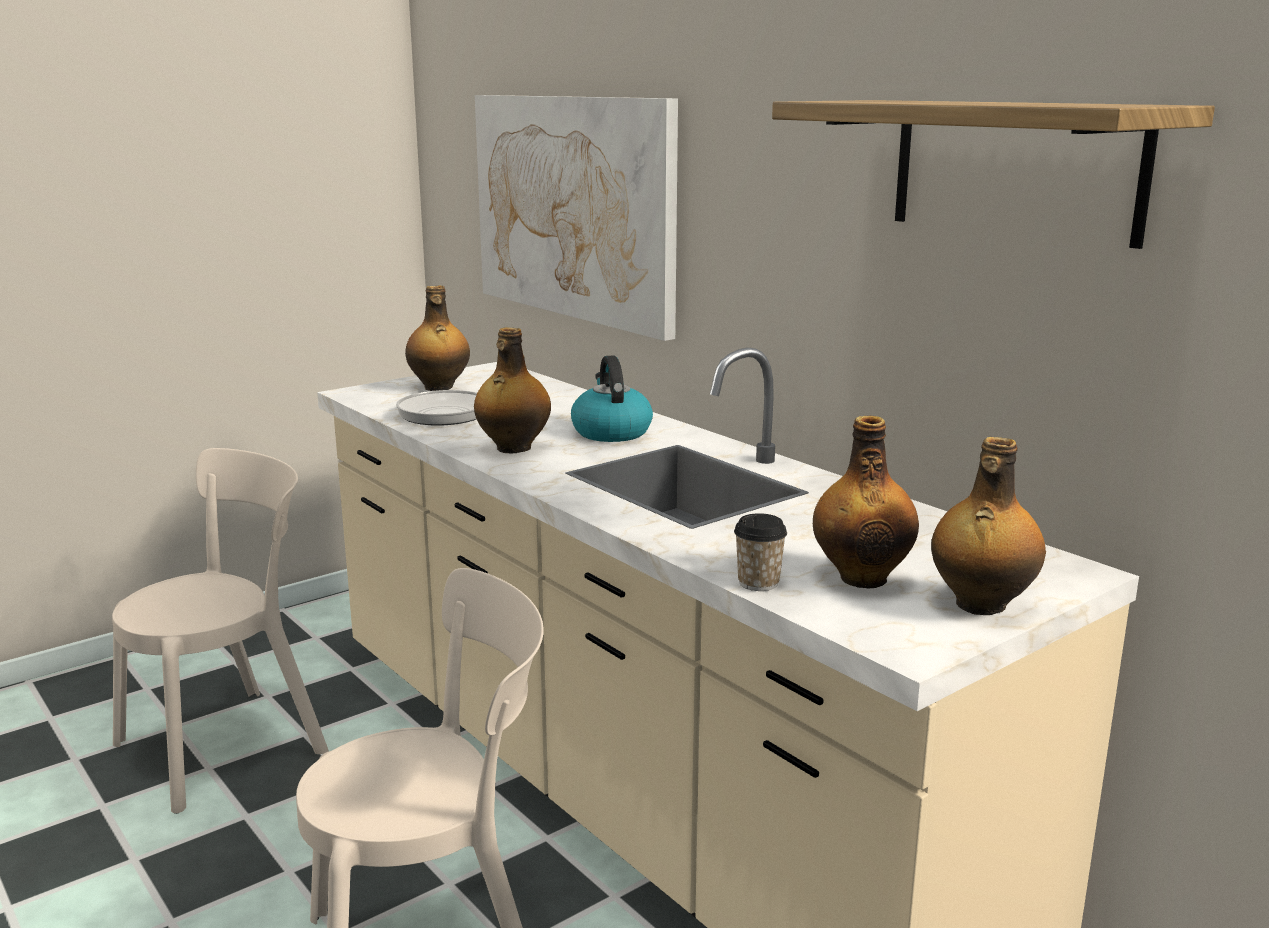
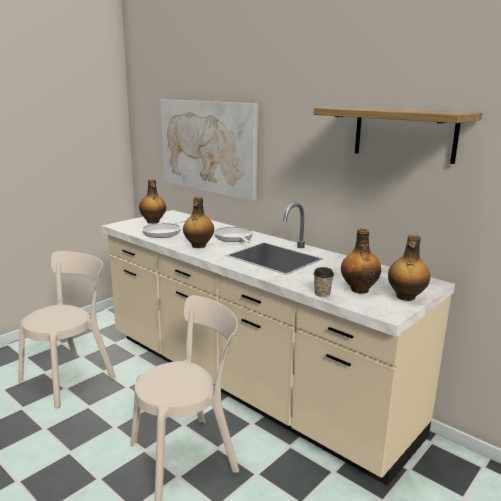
camera: 10 degrees left, 0 degrees up
kettle [571,355,653,442] -> frying pan [214,227,253,243]

